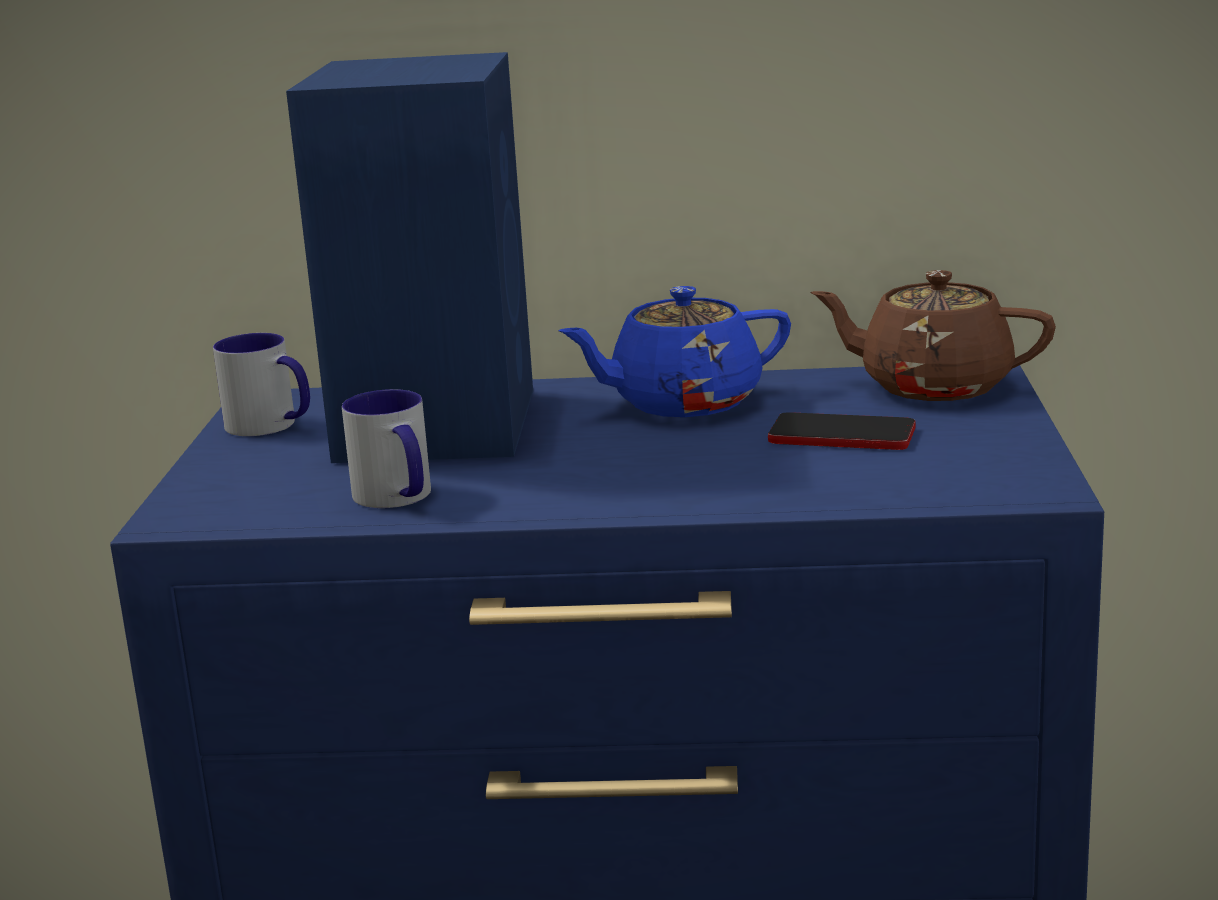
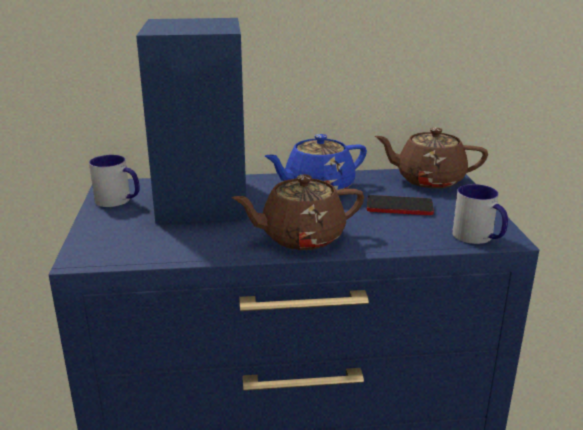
camera: 10 degrees left, 5 degrees up
mug [342,389,431,508] -> mug moved to [452,184,508,244]
none -> brown teapot [232,175,364,250]

